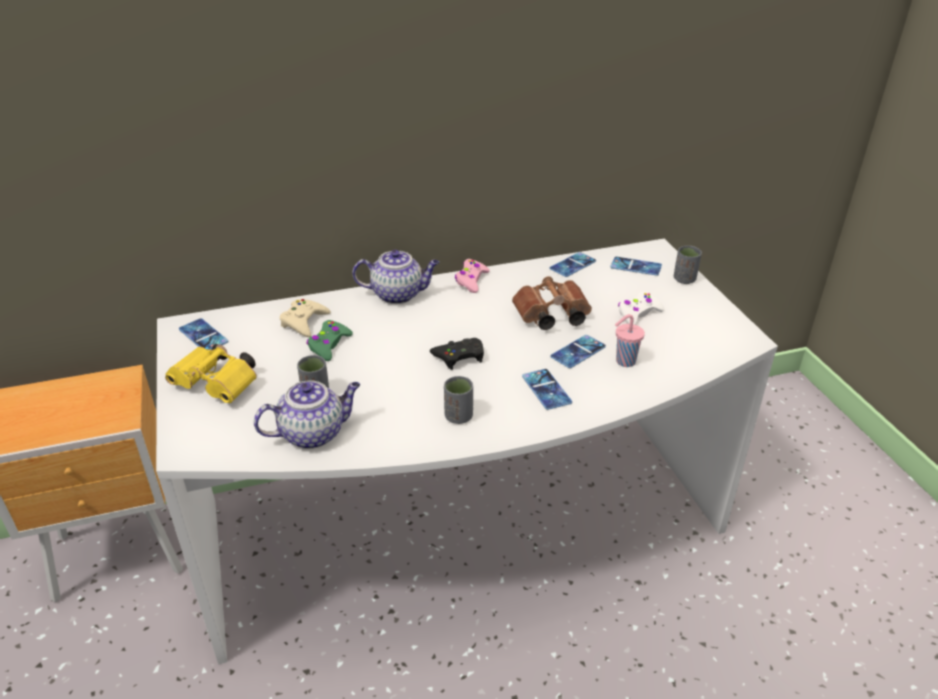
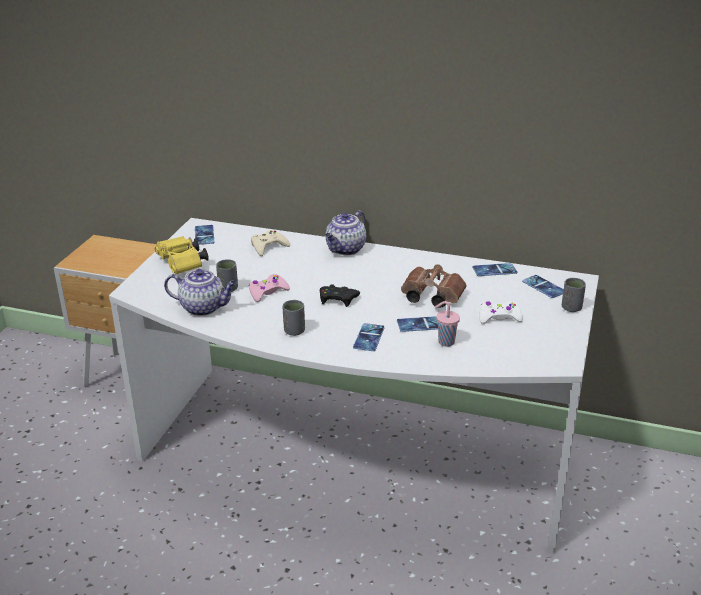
camera: 35 degrees right, 5 degrees down
green game controller [307,320,353,361] -> none
teapot [352,250,439,304] -> teapot turned 90 degrees clockwise [325,210,366,255]
pink game controller [455,259,490,293] -> pink game controller moved to [249,274,290,302]

